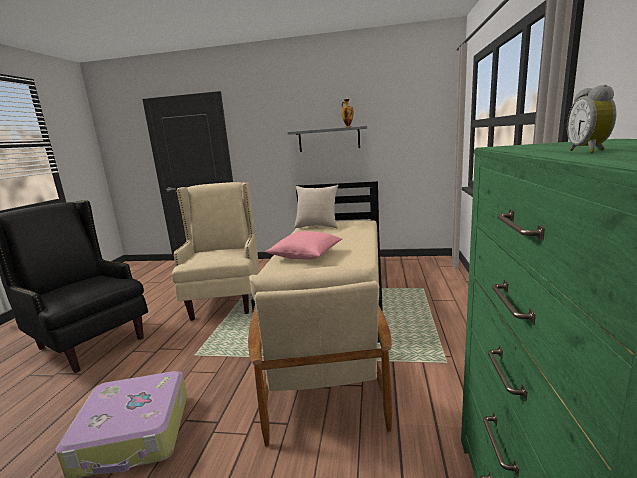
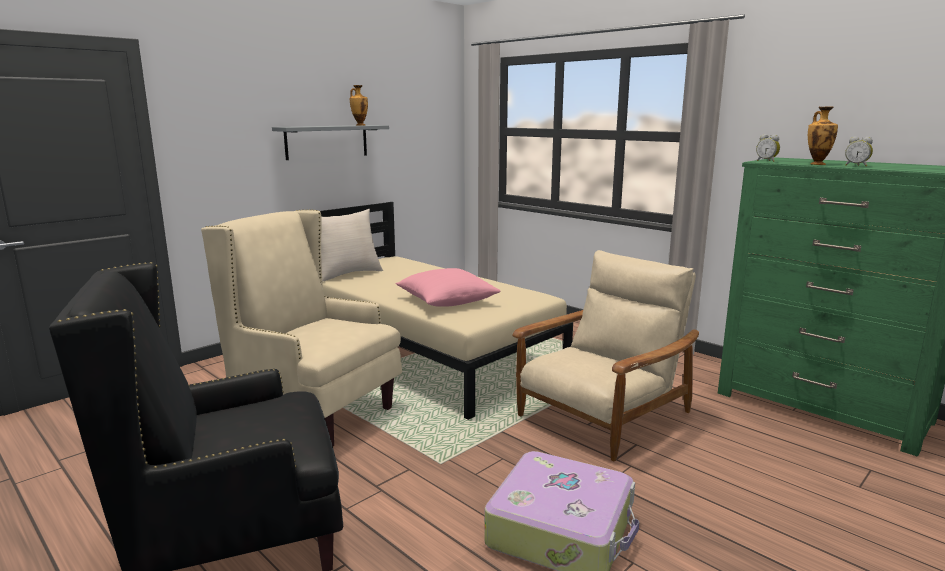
camera: 55 degrees left, 0 degrees up
beige armchair [248,263,392,446] -> beige armchair turned 75 degrees counterclockwise [512,250,699,461]
none -> alarm clock [756,134,780,162]
none -> vase [808,106,838,165]

